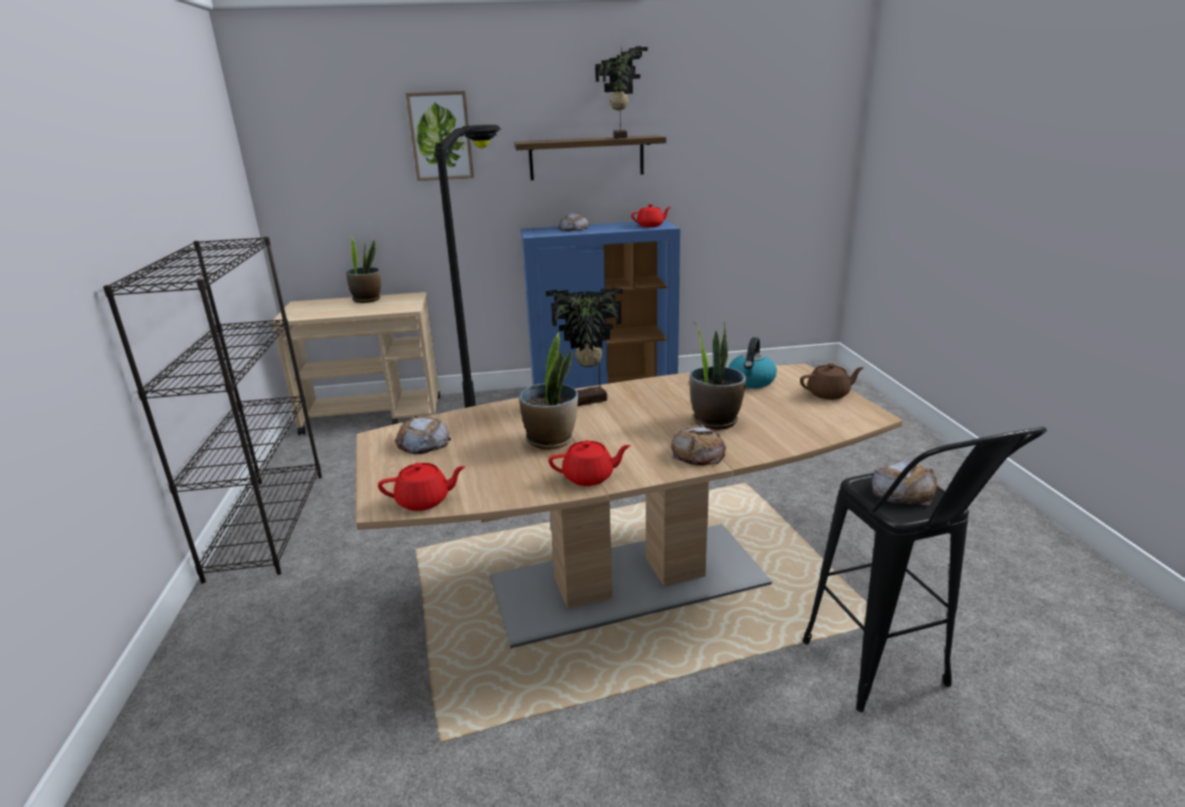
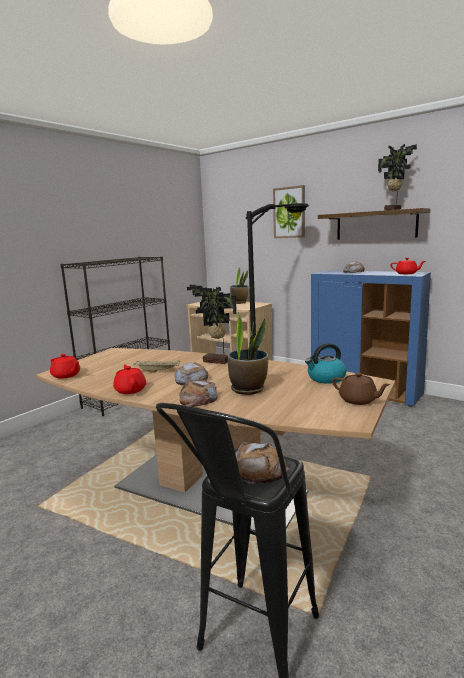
camera: 45 degrees right, 10 degrees down
bread [395,416,451,454] -> bread moved to [174,362,208,385]
potted plant [519,332,578,449] -> beige tray [133,360,180,373]
red teapot [549,440,631,486] -> red teapot turned 150 degrees counterclockwise [113,364,146,394]

